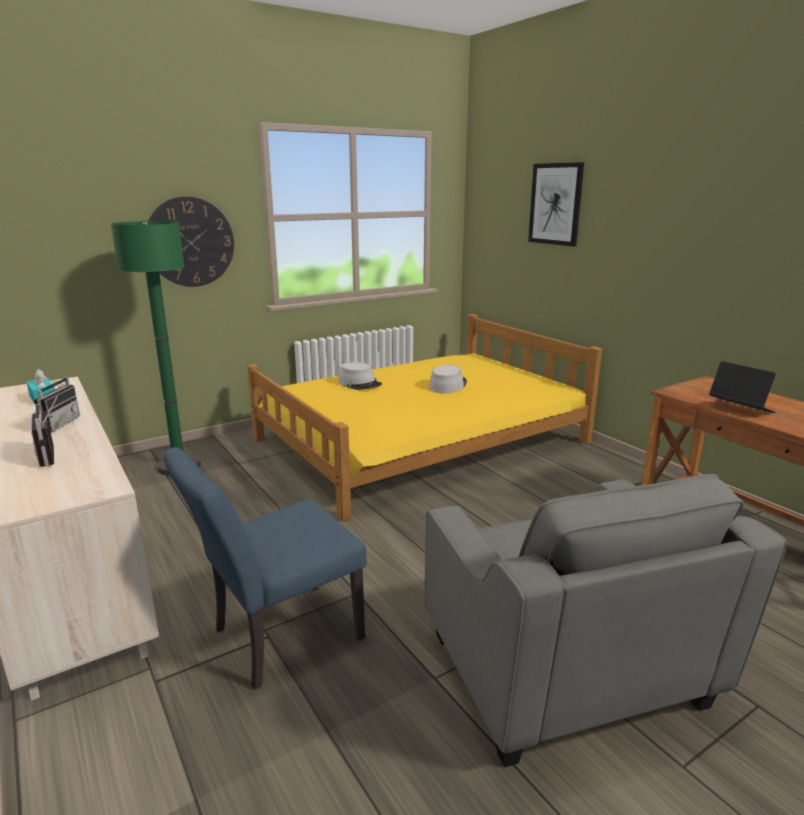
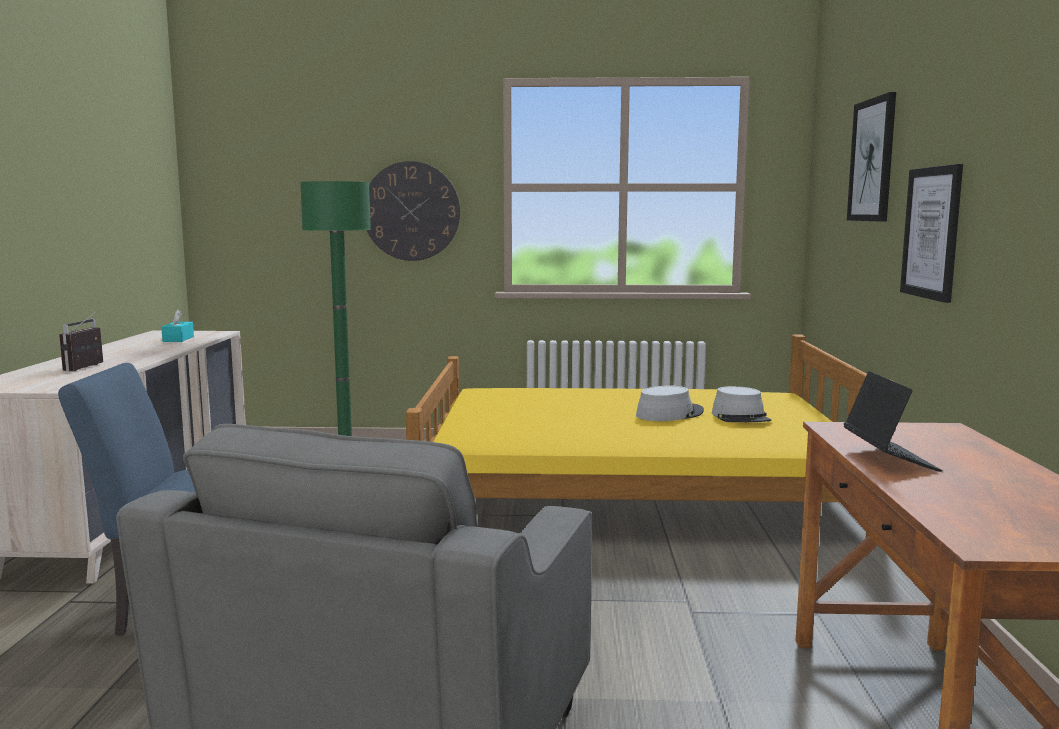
camera: 35 degrees right, 10 degrees down
radio [30,373,80,432] -> none
grey hat [338,362,382,390] -> grey hat moved to [712,386,771,422]
none -> picture [900,164,963,303]

